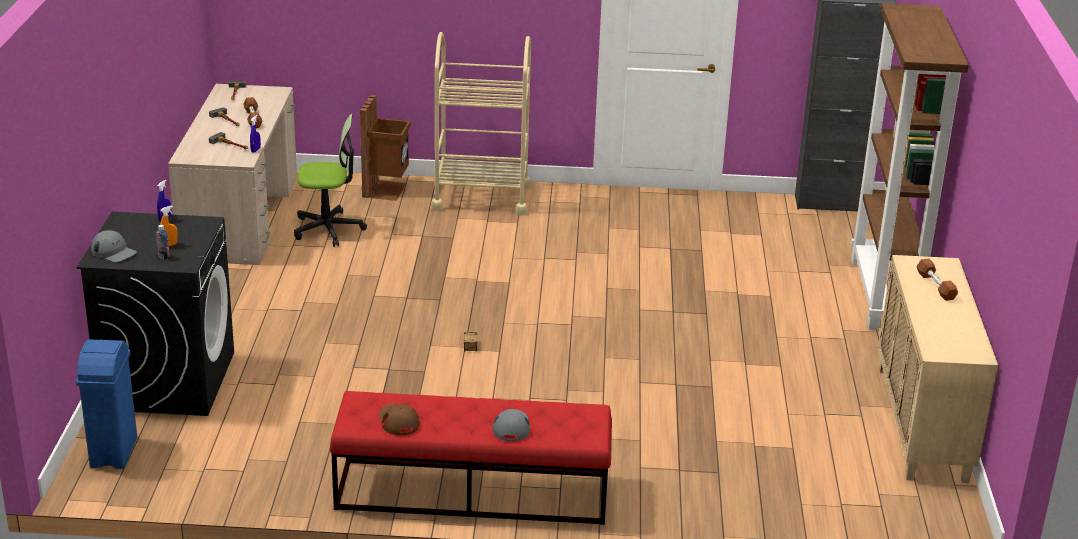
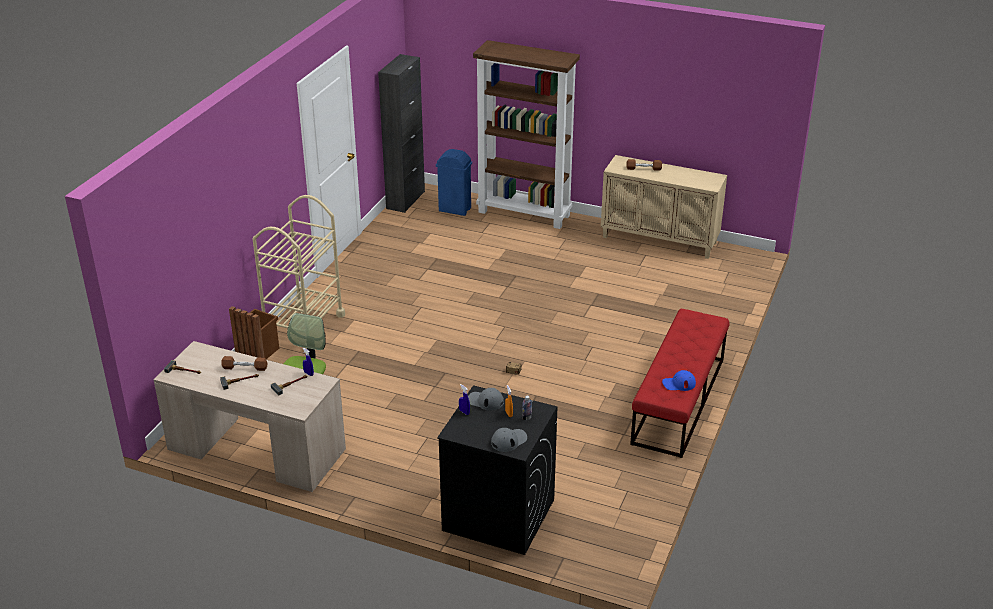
camera: 70 degrees left, 5 degrees up
blue trash can [76,340,137,469] -> blue trash can moved to [436,149,472,216]
brown cap [379,404,420,436] -> blue cap [662,370,696,391]
grey cap [493,409,530,442] -> grey cap moved to [468,388,504,411]

